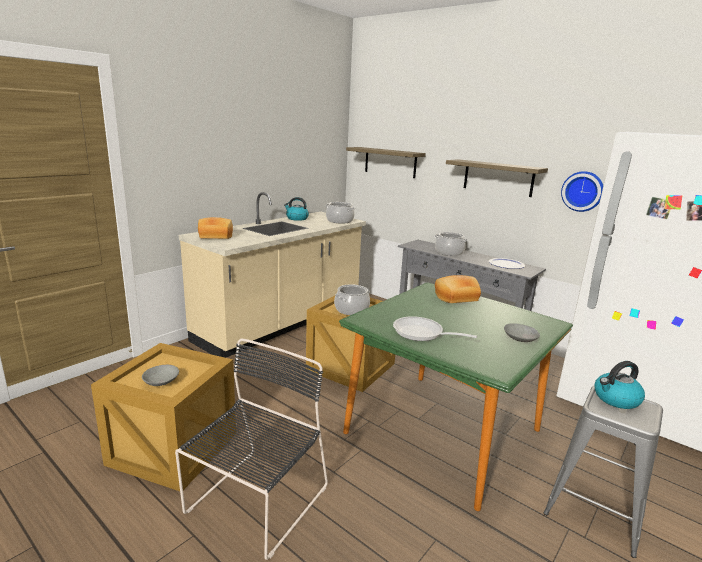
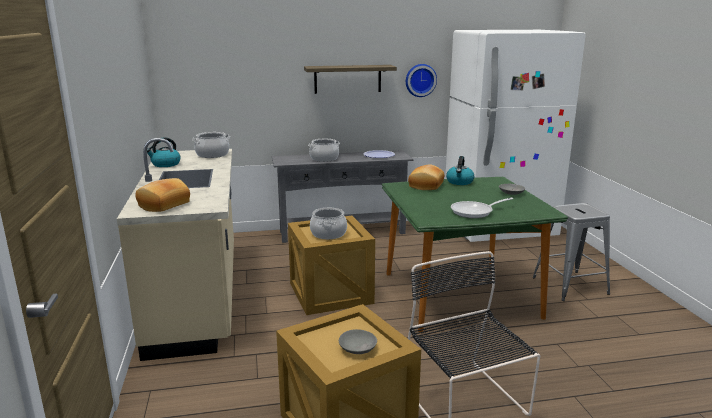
camera: 50 degrees left, 0 degrees up
shelf [346,147,426,178] -> none
kettle [594,361,645,409] -> kettle moved to [446,156,474,185]

